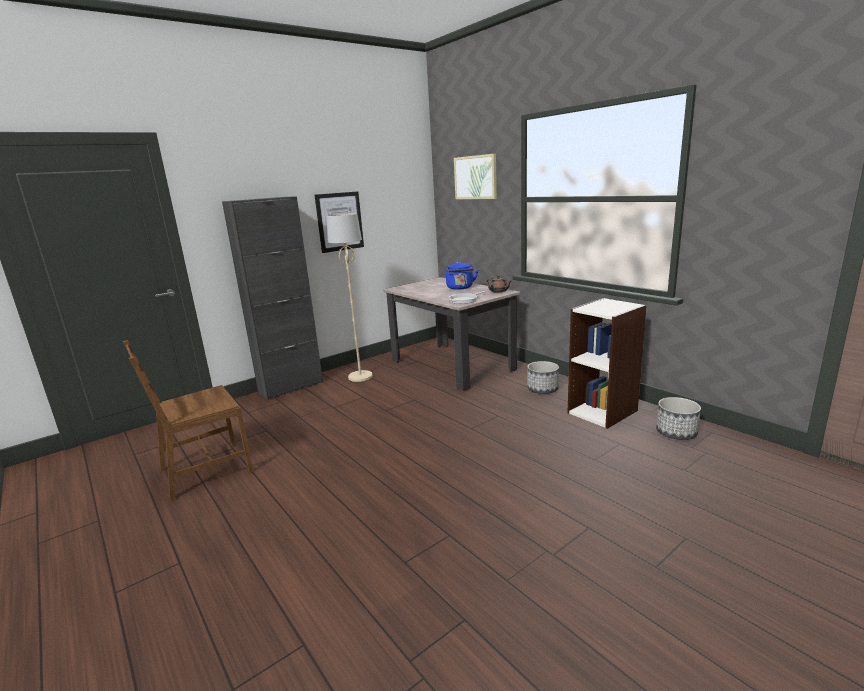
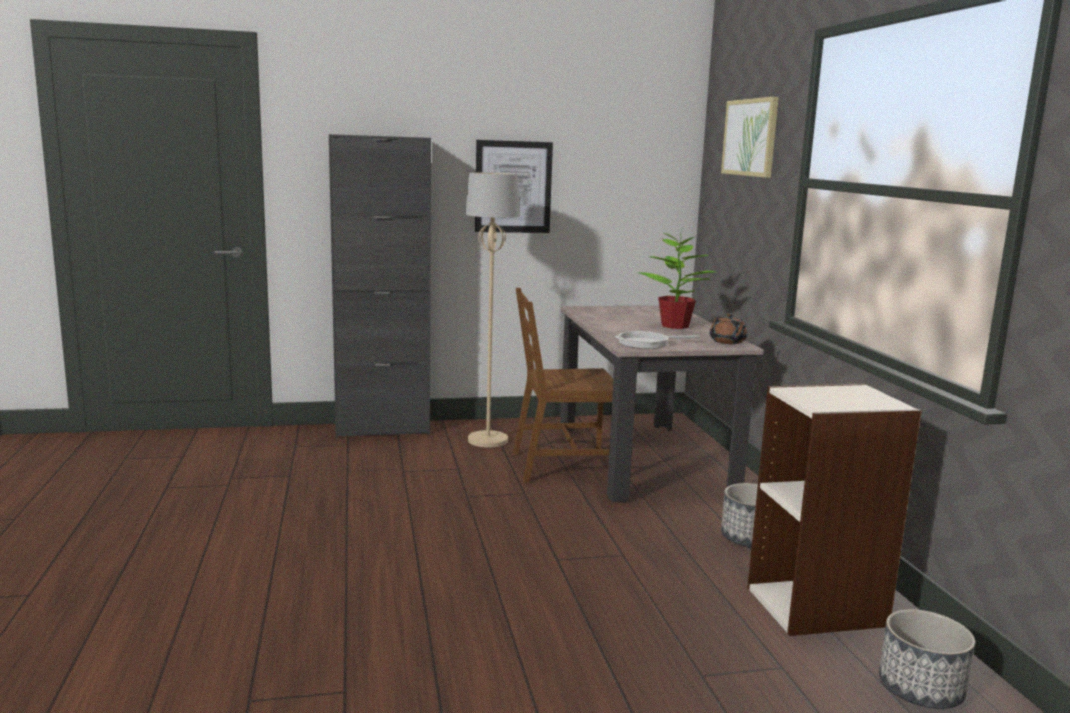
camera: 25 degrees right, 5 degrees down
brown chair [123,340,253,501] -> brown chair moved to [513,288,613,482]
blue kettle [446,262,478,290] -> potted plant [638,230,715,329]

